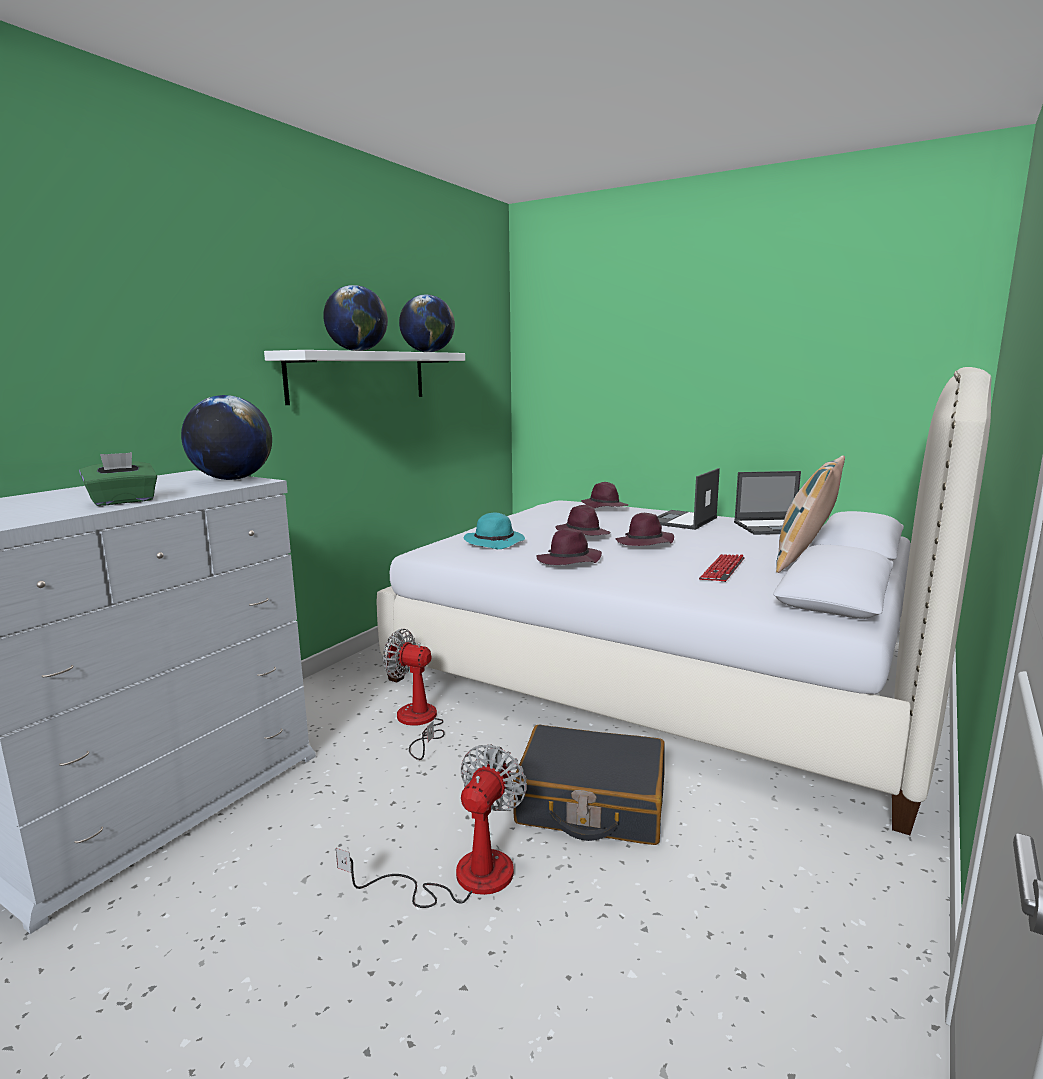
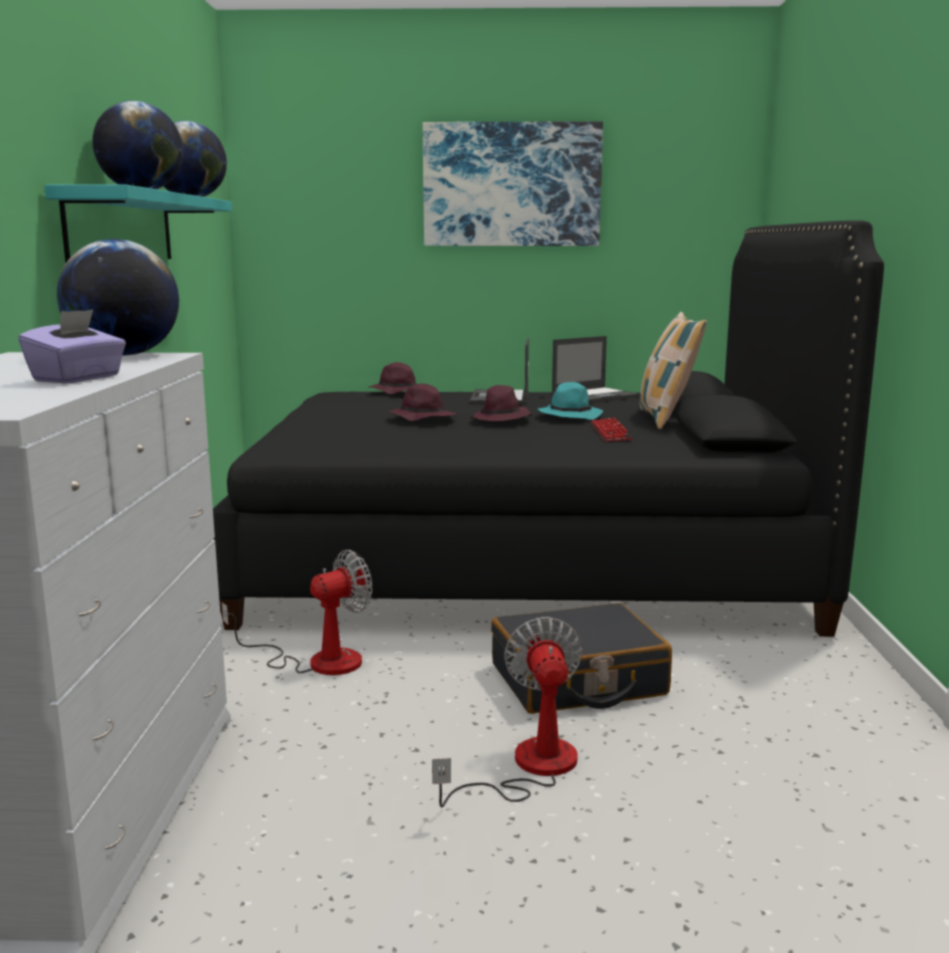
camera: 30 degrees left, 0 degrees up
green tissue box [79,452,157,506] -> purple tissue box [18,309,126,384]
white shelf [264,350,465,405] -> turquoise shelf [44,184,232,262]
white bed [377,367,992,835] -> black bed [213,220,884,637]
fan [383,629,445,760] -> fan turned 150 degrees clockwise [222,550,372,675]
turquoise hat [463,512,525,549] -> turquoise hat moved to [538,382,603,420]
purple hat [537,528,602,565] -> none
none -> picture [423,121,603,246]

